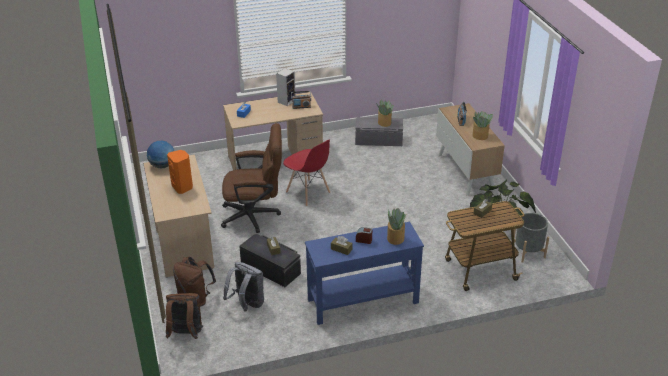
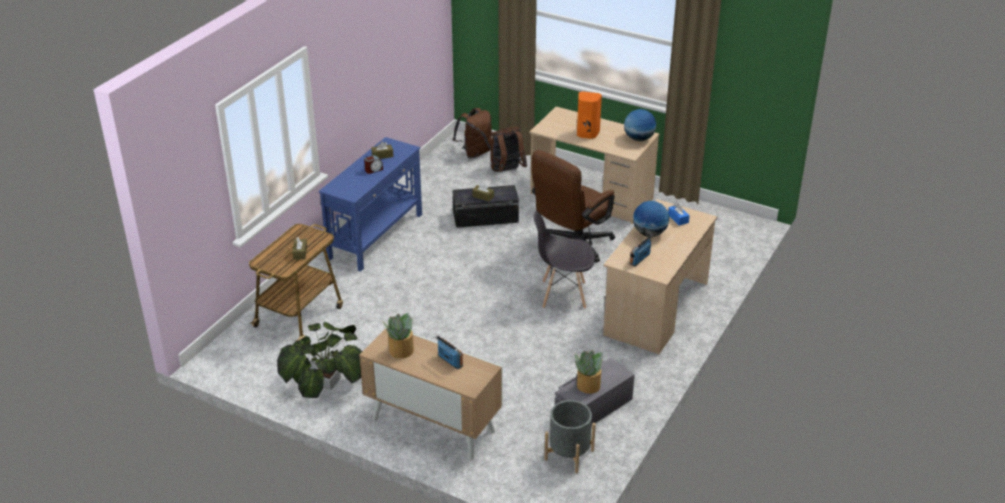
camera: 135 degrees right, 0 degrees up
grey backpack [223,262,264,311] -> none
speaker [276,68,296,106] -> none
red chair [283,140,330,206] -> grey chair [533,211,595,309]
potted plant [387,208,407,245] -> none
grey planter [514,213,549,263] -> grey planter moved to [544,400,596,474]
none -> globe [633,201,669,237]

